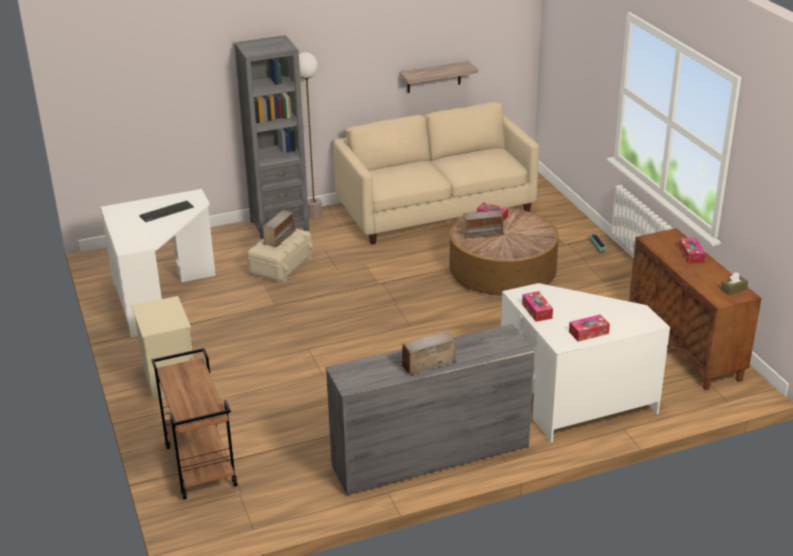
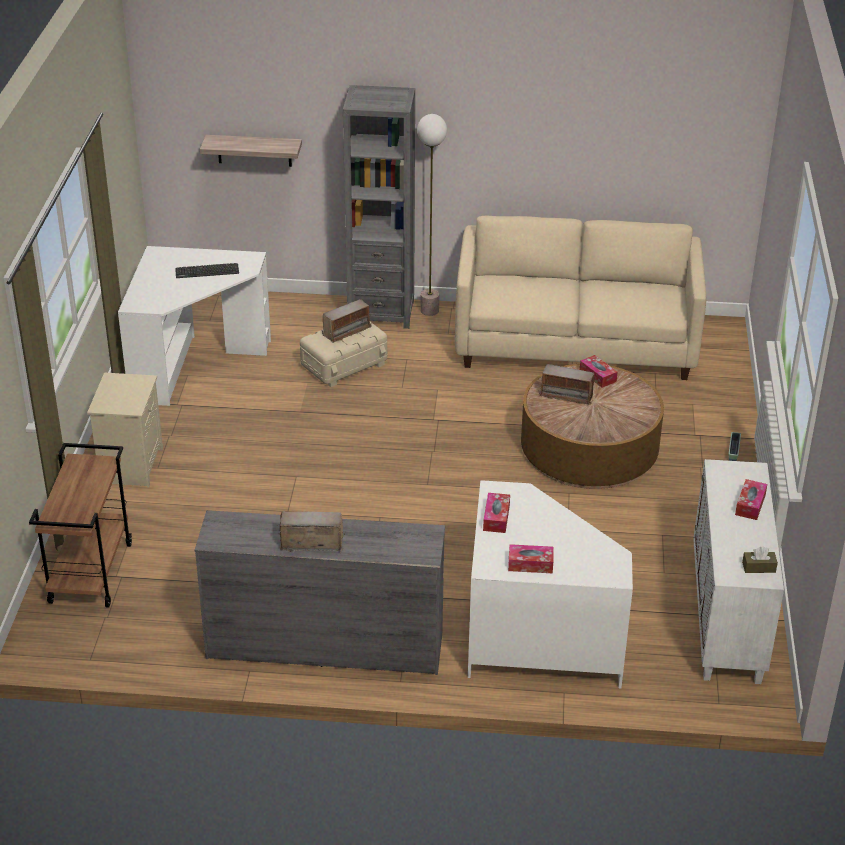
camera: 25 degrees right, 5 degrees up
shelf [399,61,478,93] -> shelf moved to [200,135,302,167]
brown cabinet [629,228,761,391] -> white cabinet [693,459,784,684]

